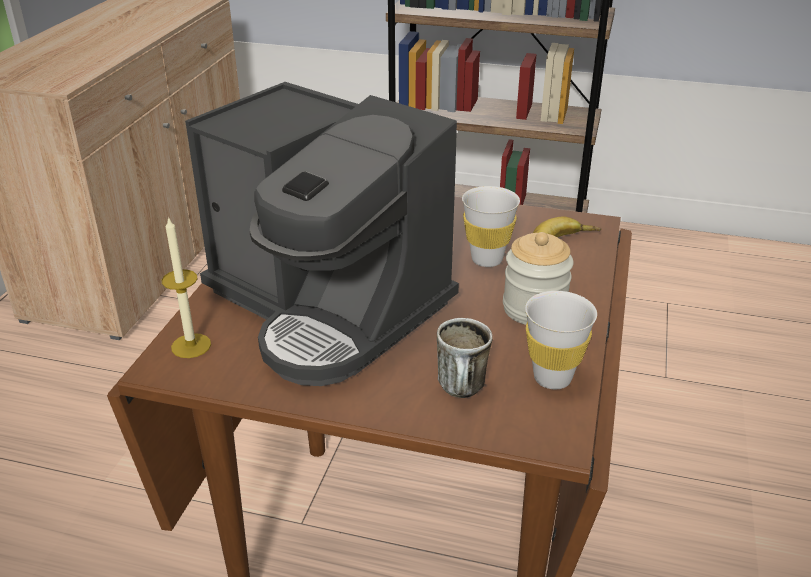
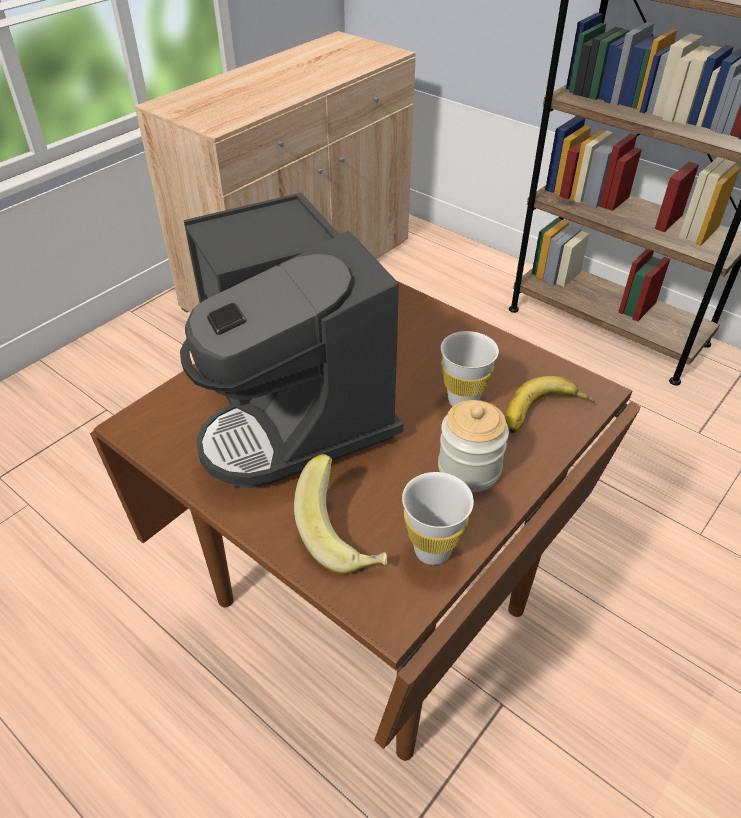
camera: 25 degrees right, 10 degrees up
candle [162,216,211,358] -> none
mug [437,318,493,398] -> banana [294,454,387,574]

